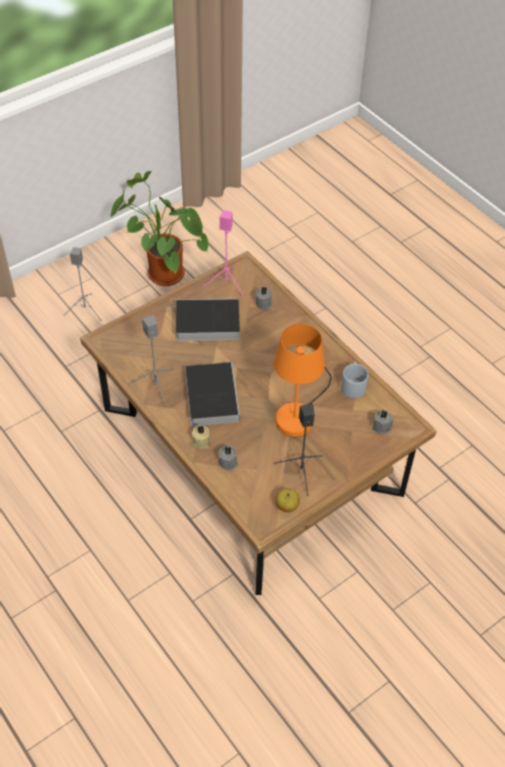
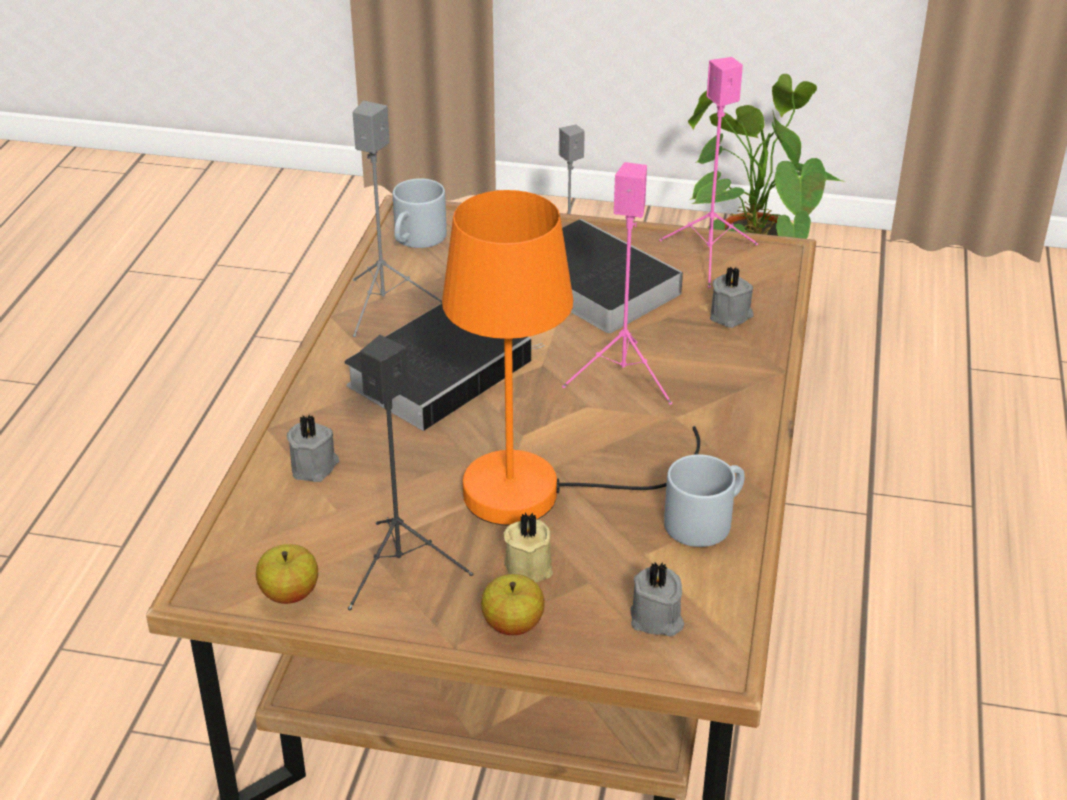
camera: 50 degrees right, 15 degrees down
beige candle [192,425,211,449] -> beige candle moved to [504,513,553,582]
none -> grey mug [393,178,447,248]
none -> apple [481,574,545,635]
none -> pink speaker [562,162,672,405]

